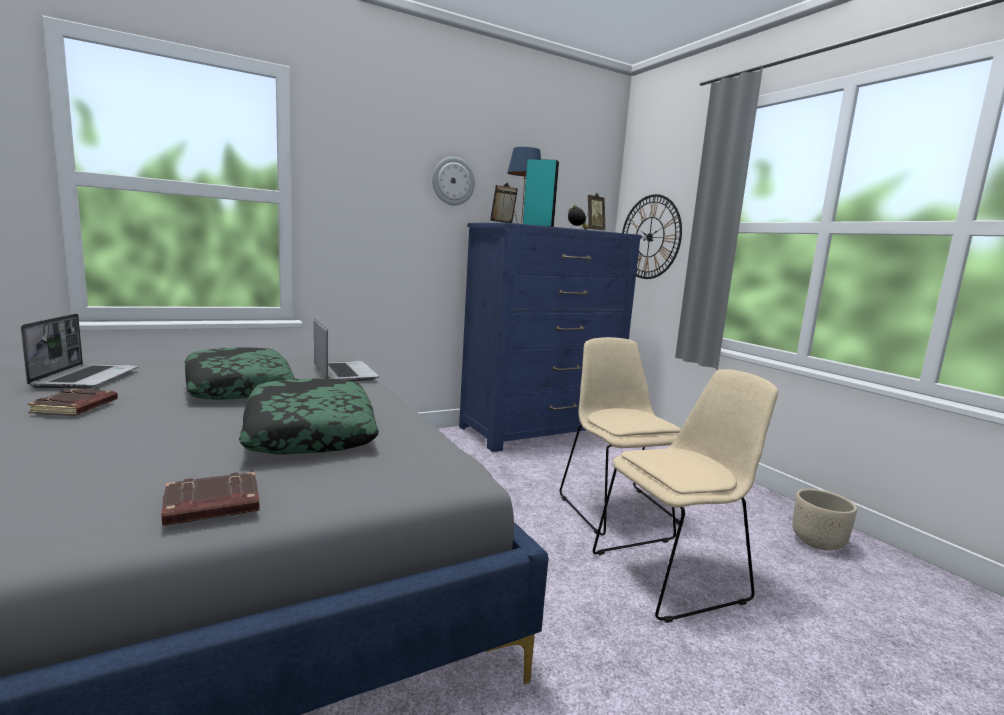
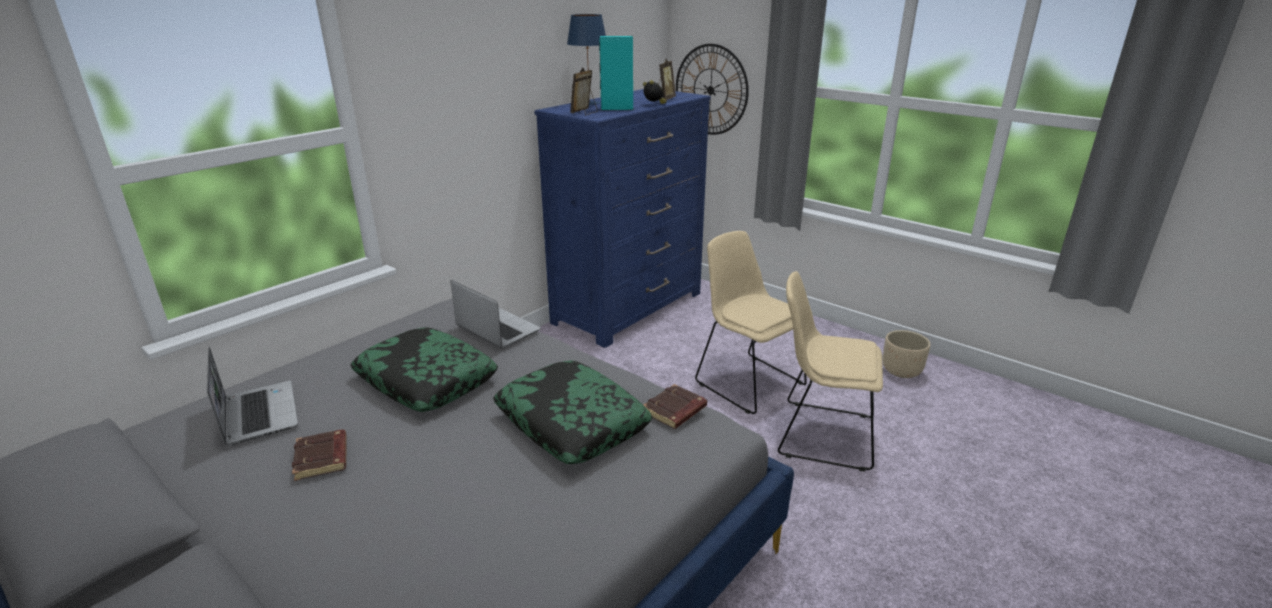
camera: 20 degrees left, 15 degrees up
brown book [162,472,260,526] -> brown book moved to [644,384,707,429]
wall clock [432,157,475,205] -> none
beige chair [593,369,778,623] -> beige chair turned 120 degrees counterclockwise [778,271,883,471]

